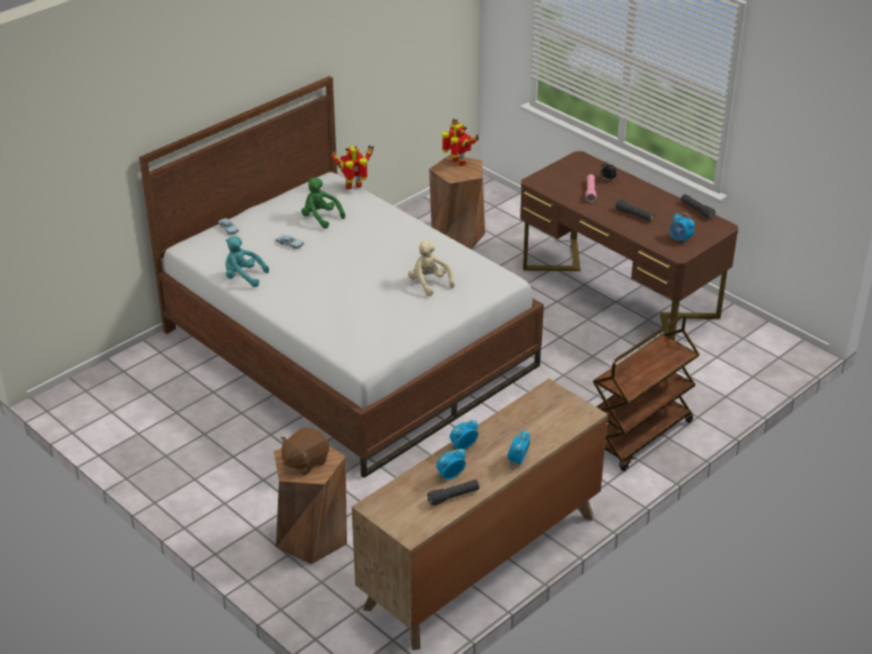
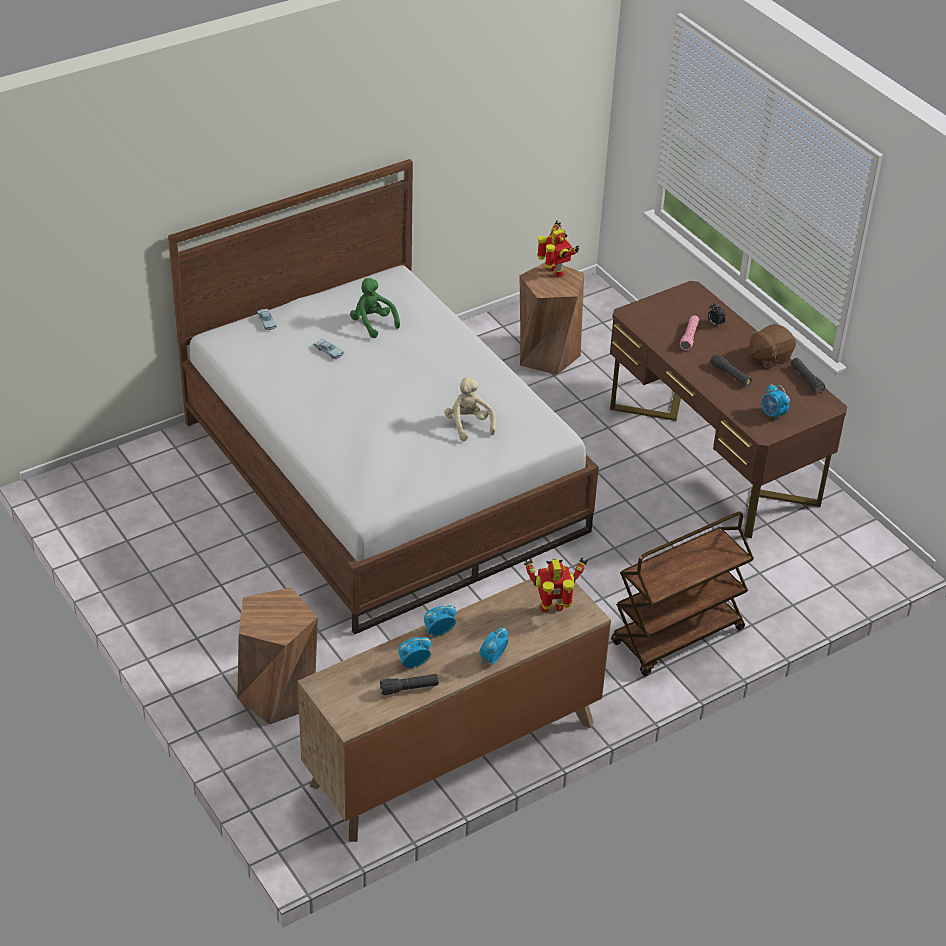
camera: 10 degrees right, 5 degrees up
turquoise plush toy [225,236,269,287] -> none
brown plush toy [281,427,329,475] -> brown plush toy moved to [750,324,796,368]
toy robot [330,145,374,190] -> toy robot moved to [524,558,588,612]

